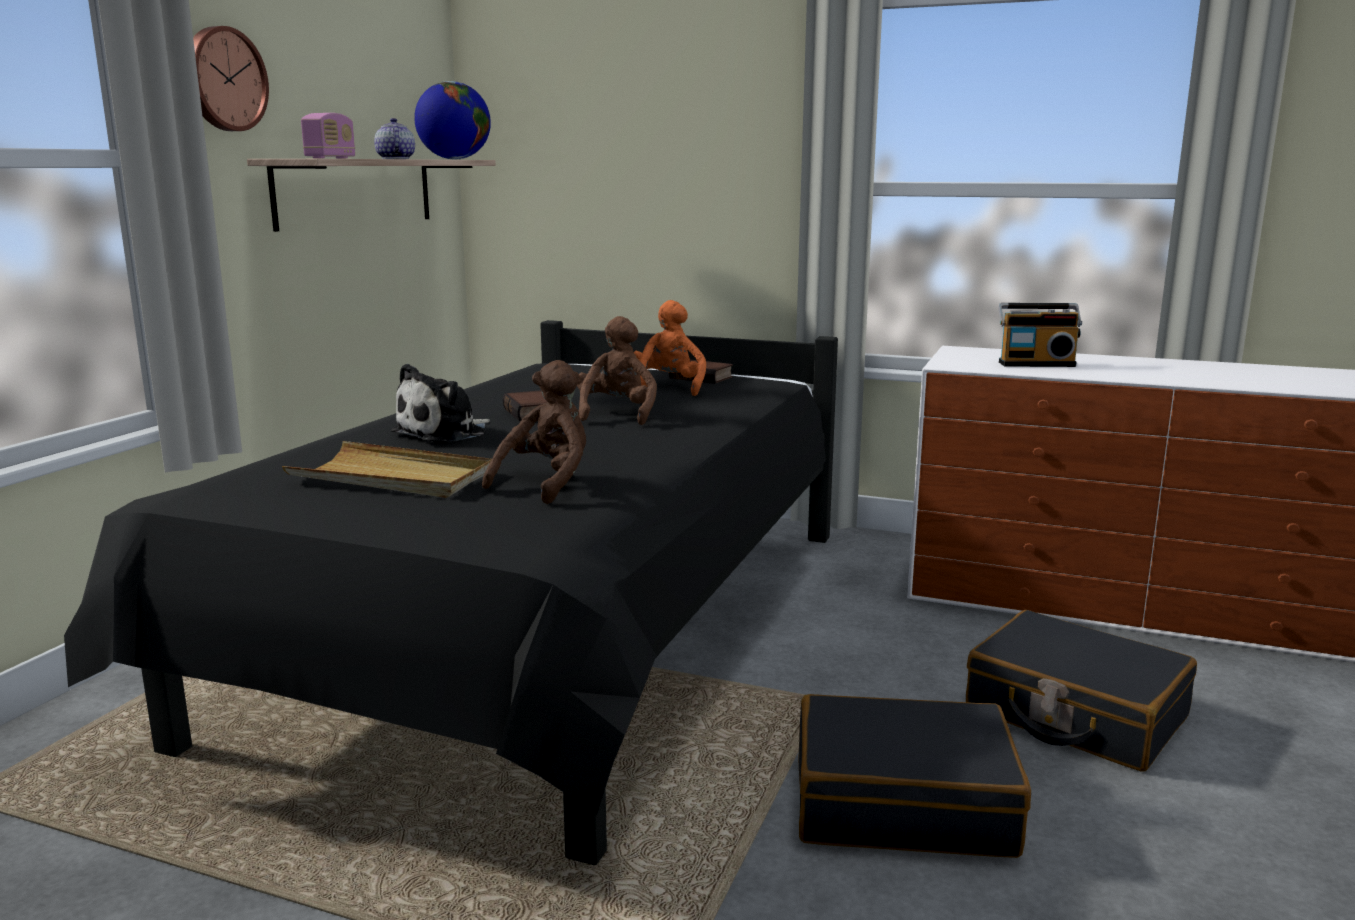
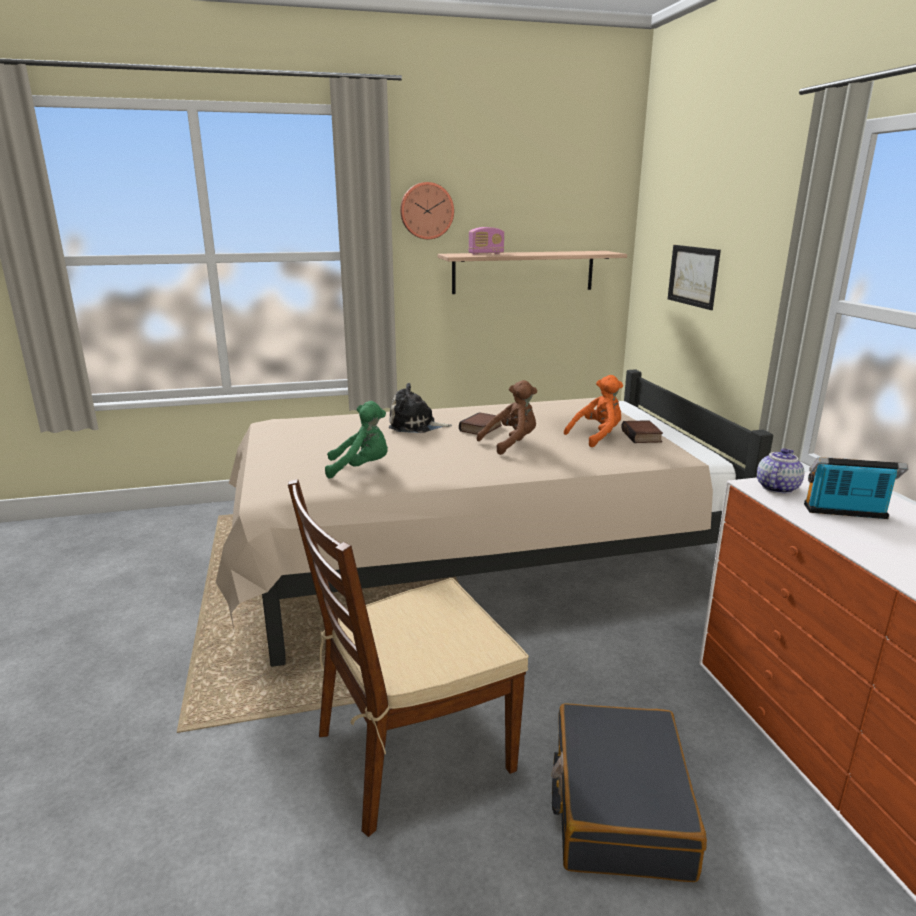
camera: 55 degrees right, 5 degrees up
black bed [64,320,838,865] -> beige bed [216,369,773,667]
beige tray [282,441,492,498] -> none
teapot [374,118,415,159] -> teapot moved to [757,448,804,494]
globe [414,81,491,159] -> none
brown plush toy [482,360,586,504] -> green plush toy [325,401,388,478]
black suitcase [799,694,1031,858] -> brown chair [288,479,529,837]
radio [998,303,1082,367] -> radio turned 135 degrees clockwise [804,457,908,519]
none -> picture [668,245,721,310]

